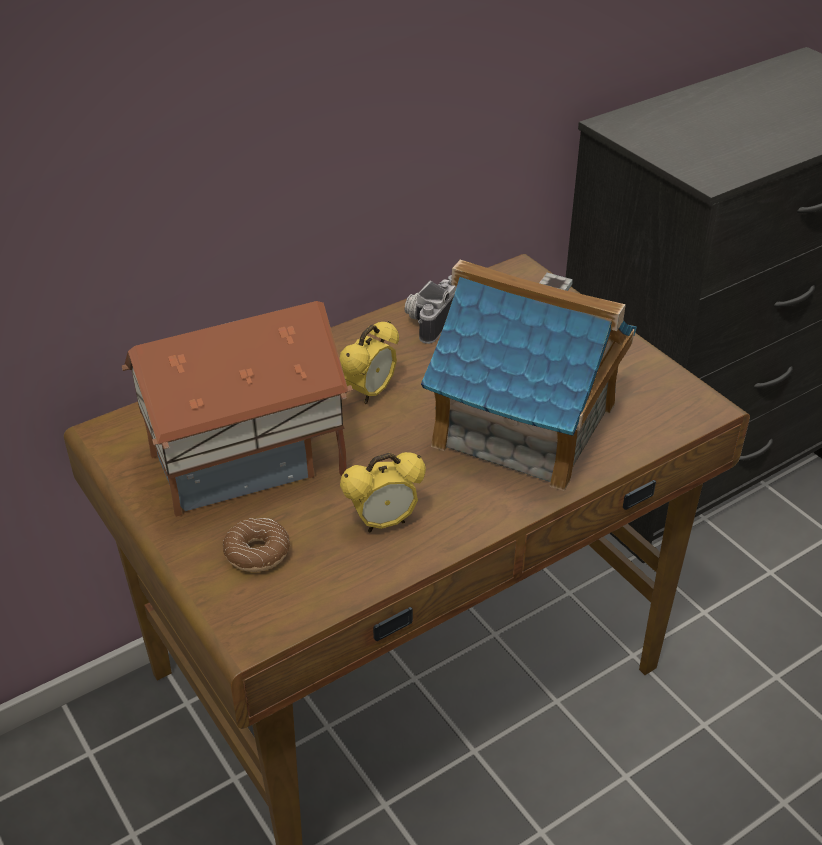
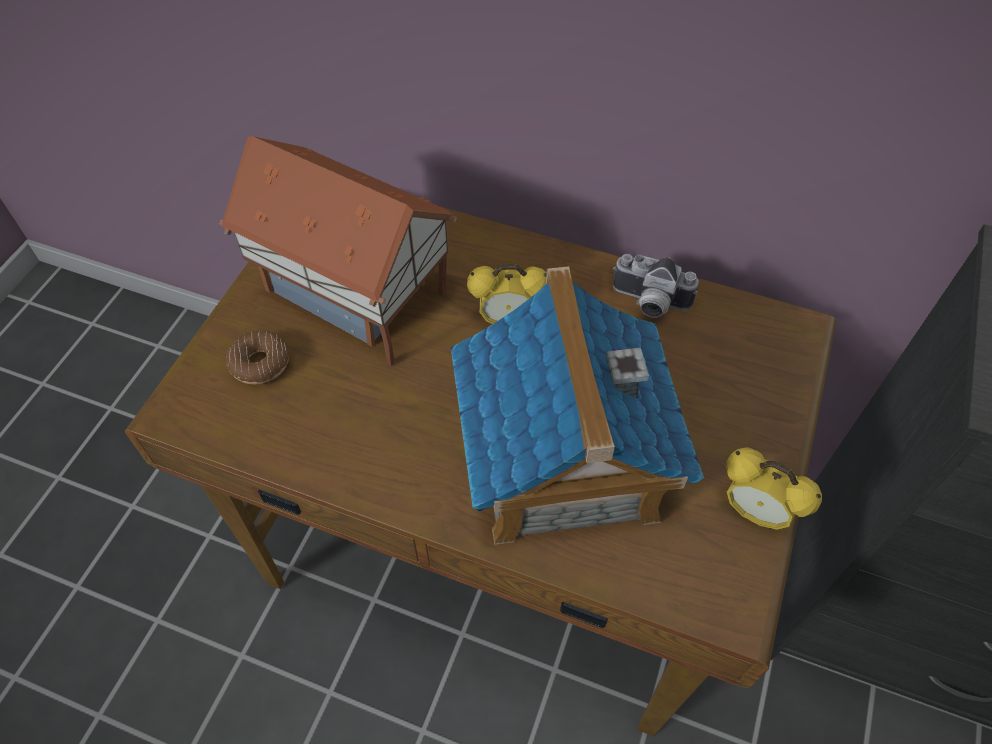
camera: 55 degrees right, 15 degrees up
alarm clock [340,452,426,533] -> alarm clock moved to [726,447,822,530]
camera [405,275,457,344] -> camera turned 150 degrees counterclockwise [613,254,699,318]

